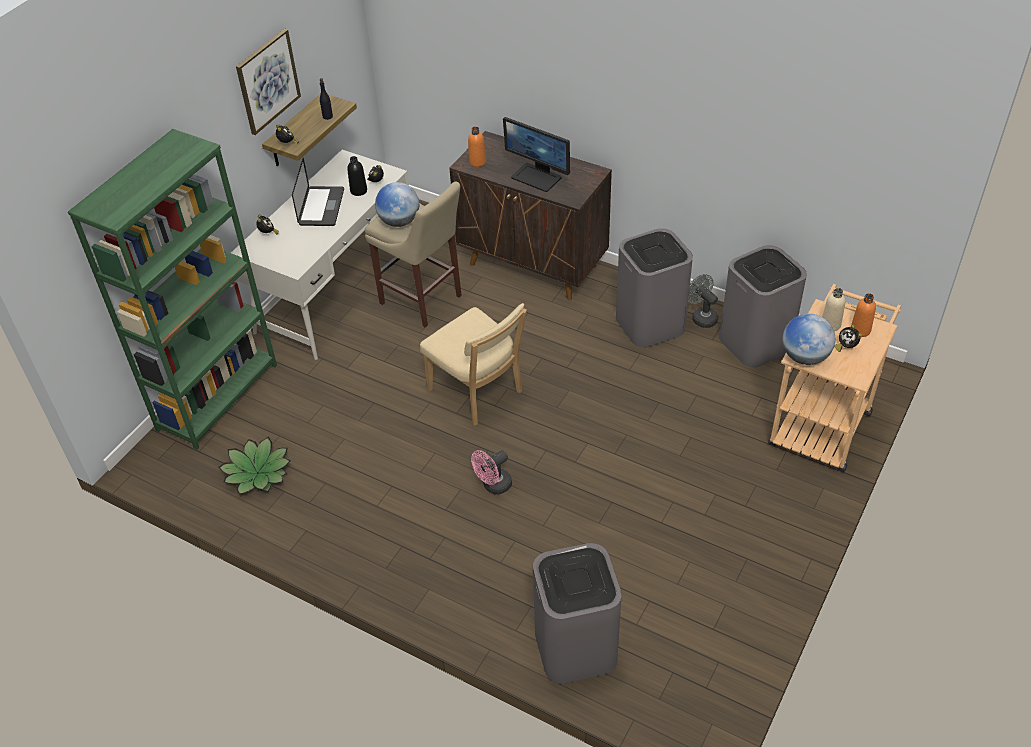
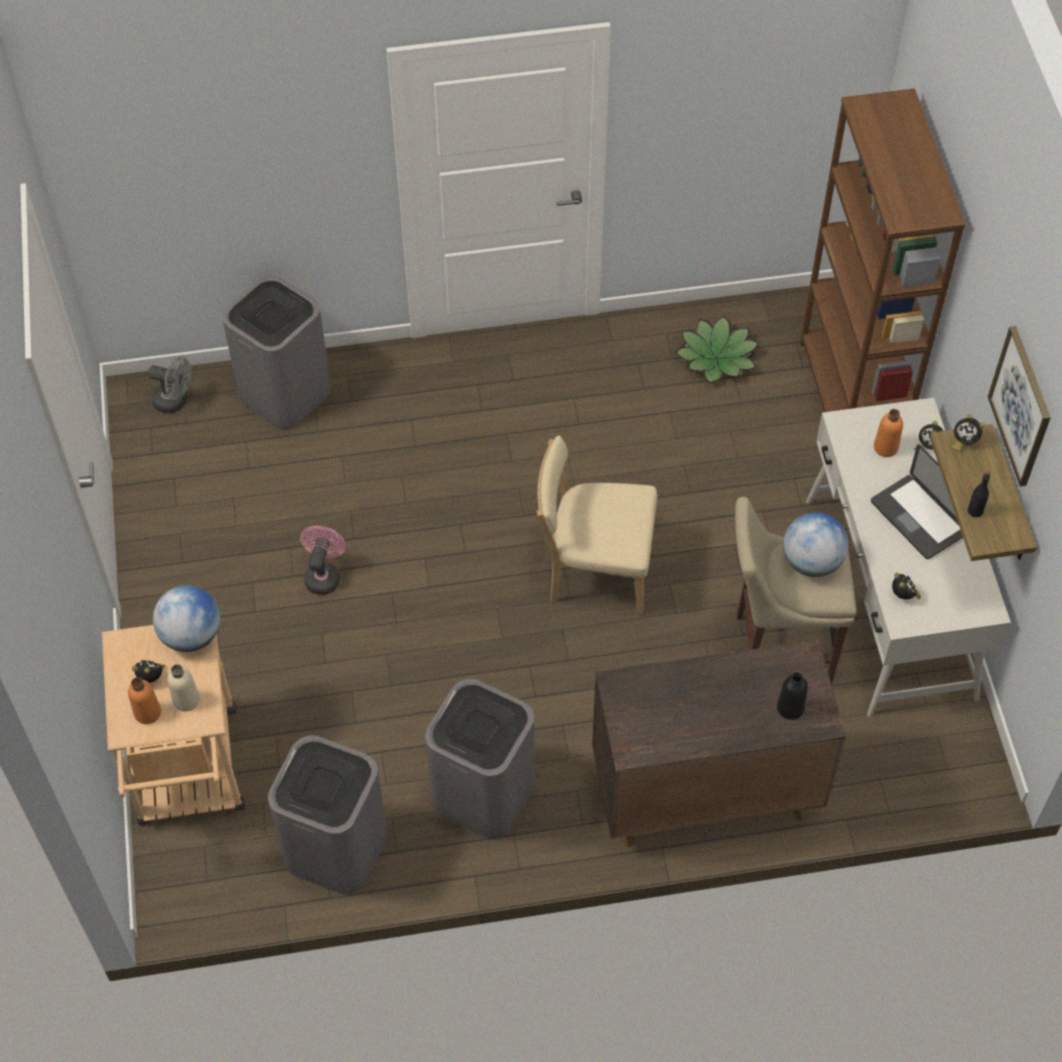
camera: 140 degrees right, 10 degrees up
green bookcase [68,129,277,450] -> brown bookcase [800,89,966,412]
black bottle [347,156,367,196] -> black bottle moved to [777,672,808,720]
orange bottle [468,127,486,167] -> orange bottle moved to [874,409,903,457]
pink fan [471,450,512,494] -> pink fan moved to [300,526,346,595]
monitor [503,117,570,192] -> none
grey fan [688,274,718,328] -> grey fan moved to [148,357,191,413]

